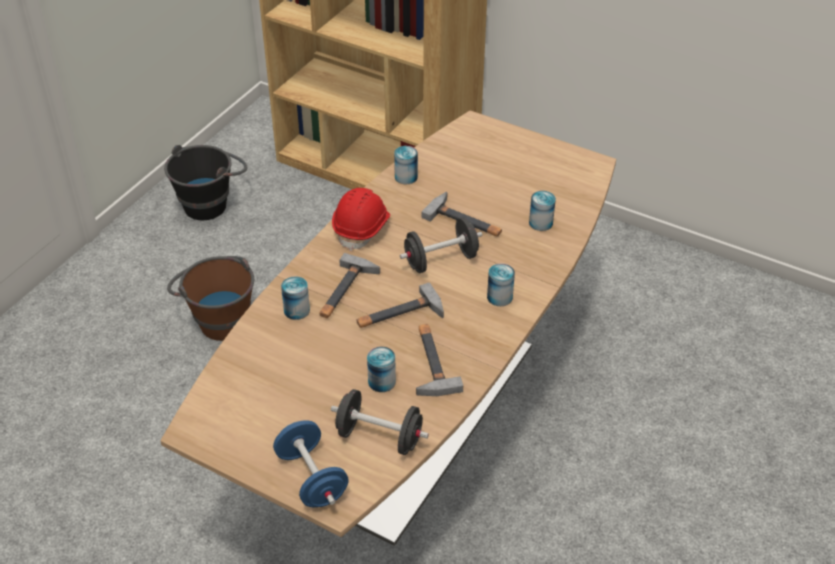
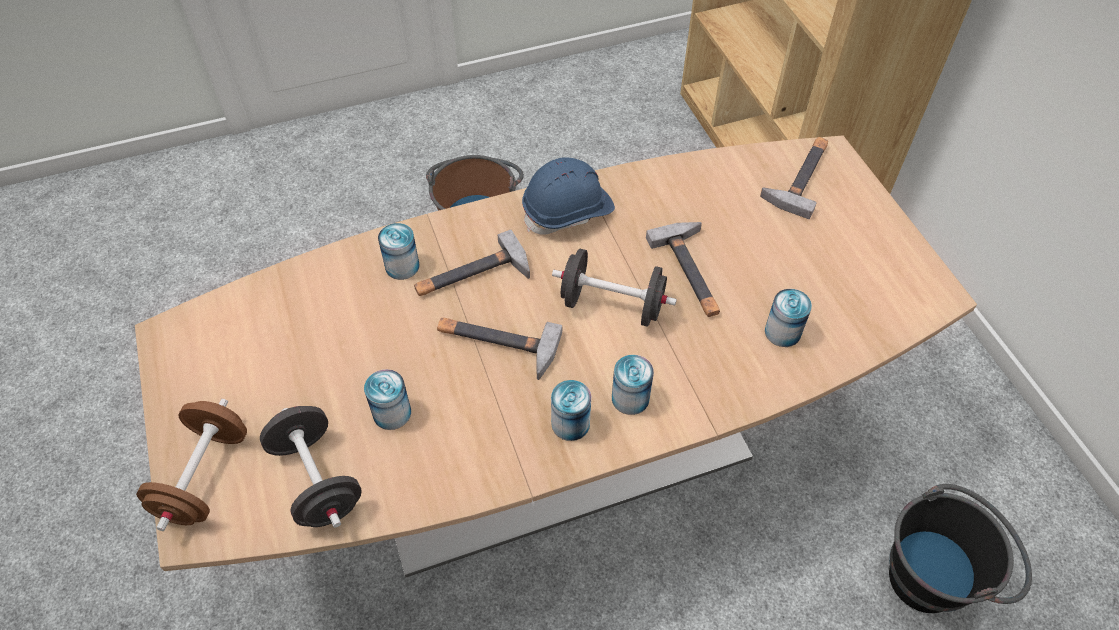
camera: 40 degrees right, 10 degrees up
black bucket [164,145,247,220] -> black bucket moved to [889,484,1032,613]
blue dumbbell [273,420,349,507] -> brown dumbbell [136,399,247,531]
red hard hat [332,188,390,251] -> blue hard hat [522,157,615,235]
can [394,146,418,184] -> can moved to [551,380,591,441]
hammer [416,324,463,396] -> hammer moved to [760,137,828,219]

